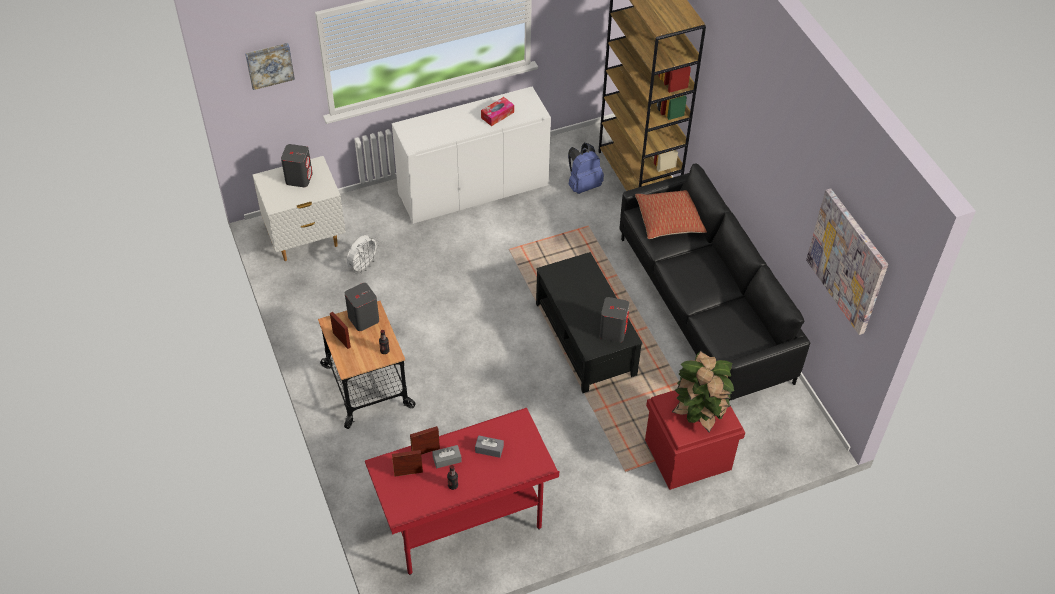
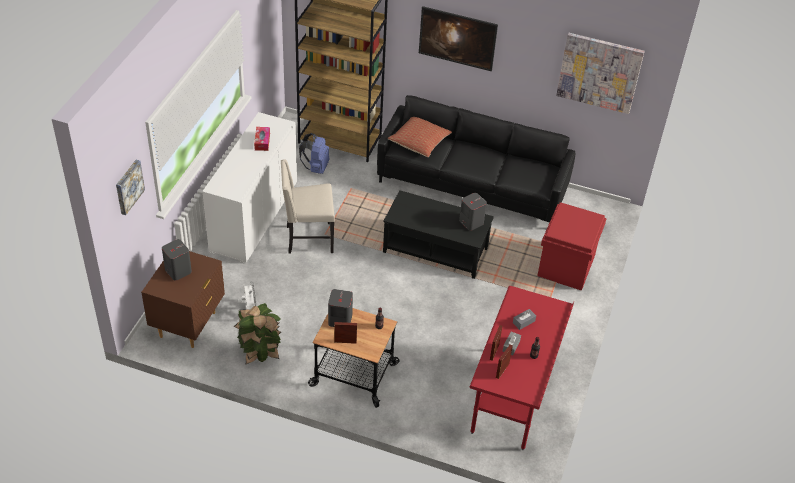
camera: 50 degrees left, 5 degrees down
white nightstand [253,156,346,261] -> brown nightstand [141,251,225,348]
potted plant [672,350,734,432] -> potted plant moved to [234,303,281,364]
none -> beige chair [281,159,335,254]
none -> picture [419,6,498,71]

